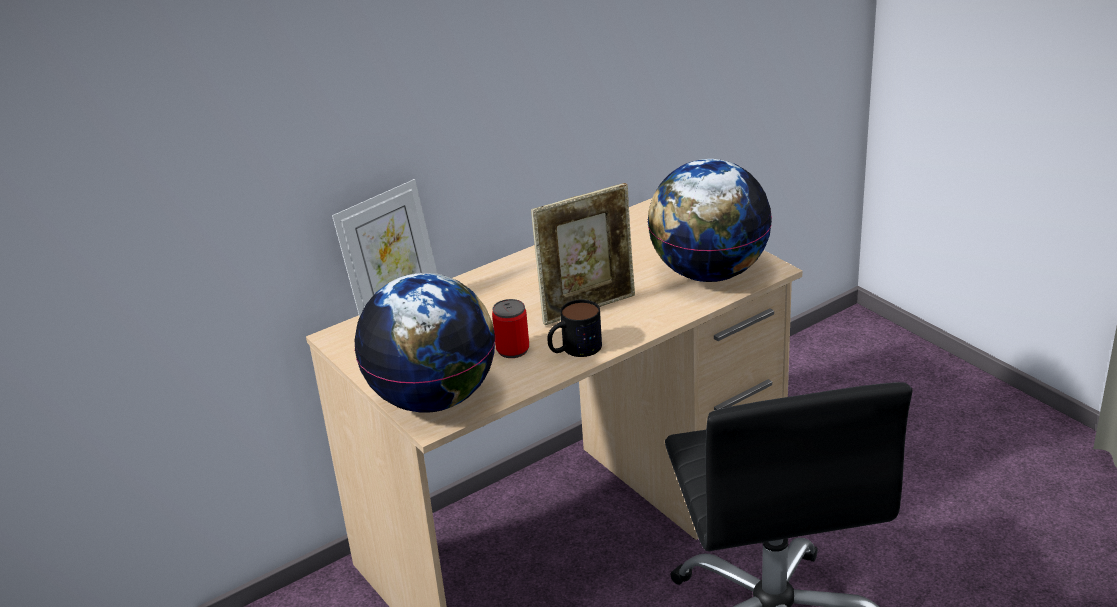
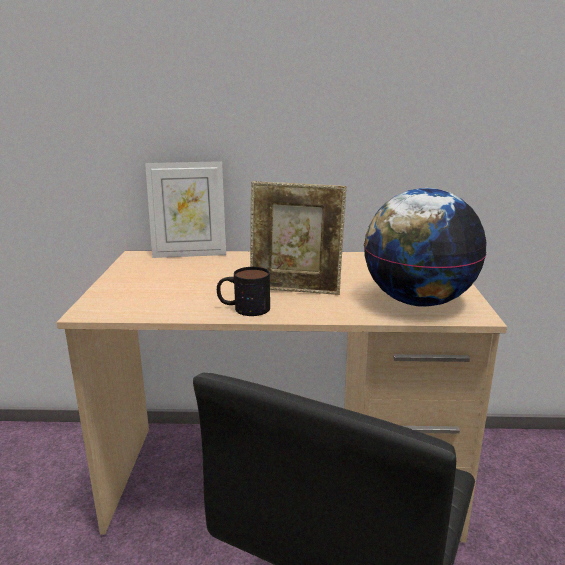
camera: 35 degrees right, 10 degrees down
globe [355,273,495,413] -> none
can [492,299,529,358] -> none

